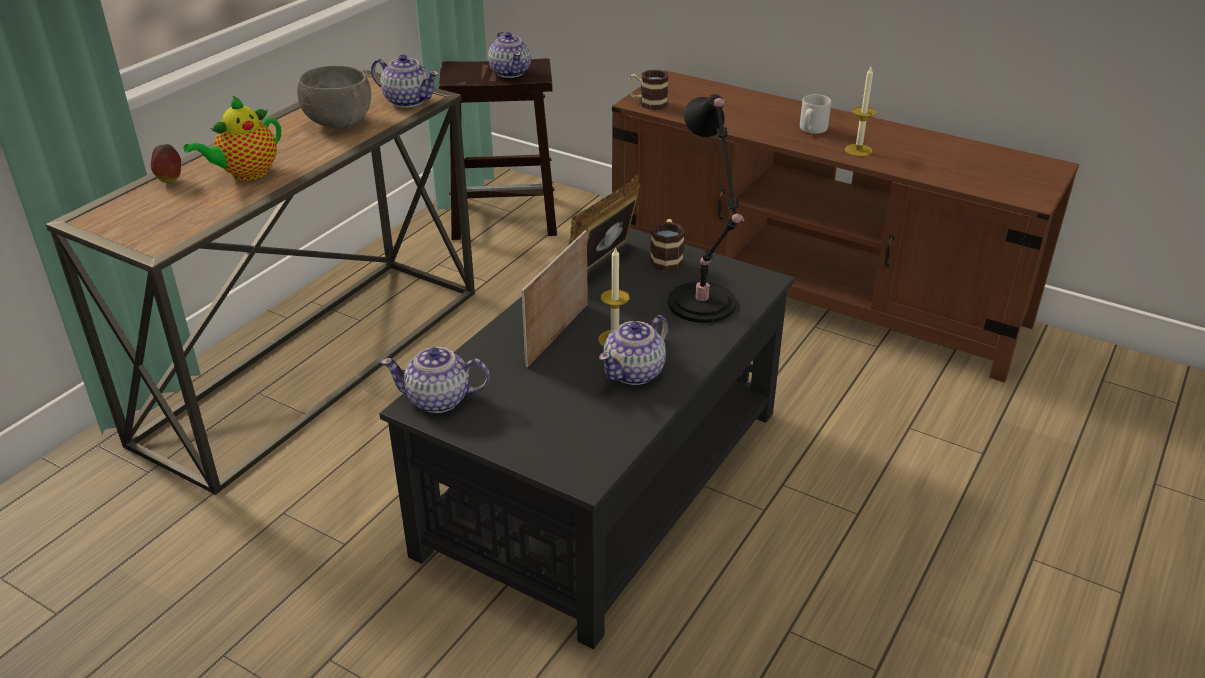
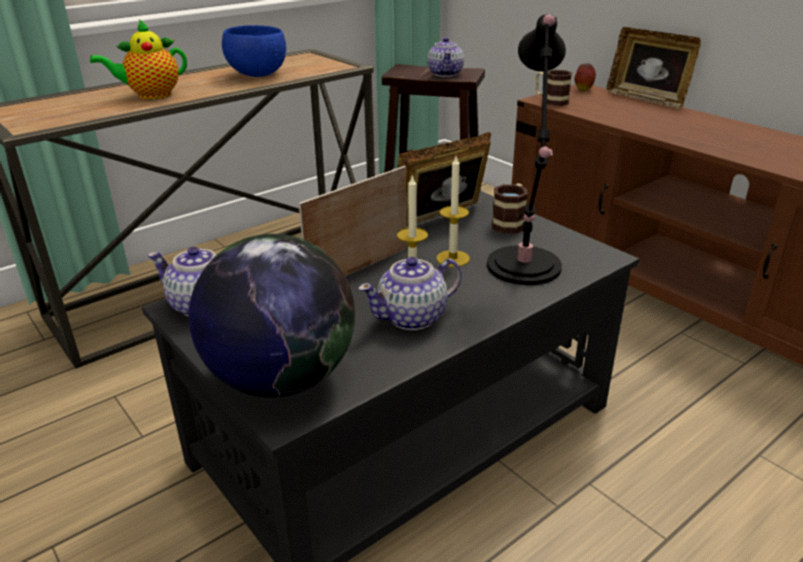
camera: 20 degrees right, 5 degrees down
apple [151,144,181,183] -> apple moved to [574,63,596,91]
grey bowl [297,66,371,128] -> blue bowl [222,25,286,77]
teapot [371,54,439,108] -> none
grey mug [800,94,831,134] -> none
candle [845,67,876,157] -> candle moved to [436,156,470,267]
none -> globe [189,234,355,397]
none -> picture frame [606,27,701,109]

